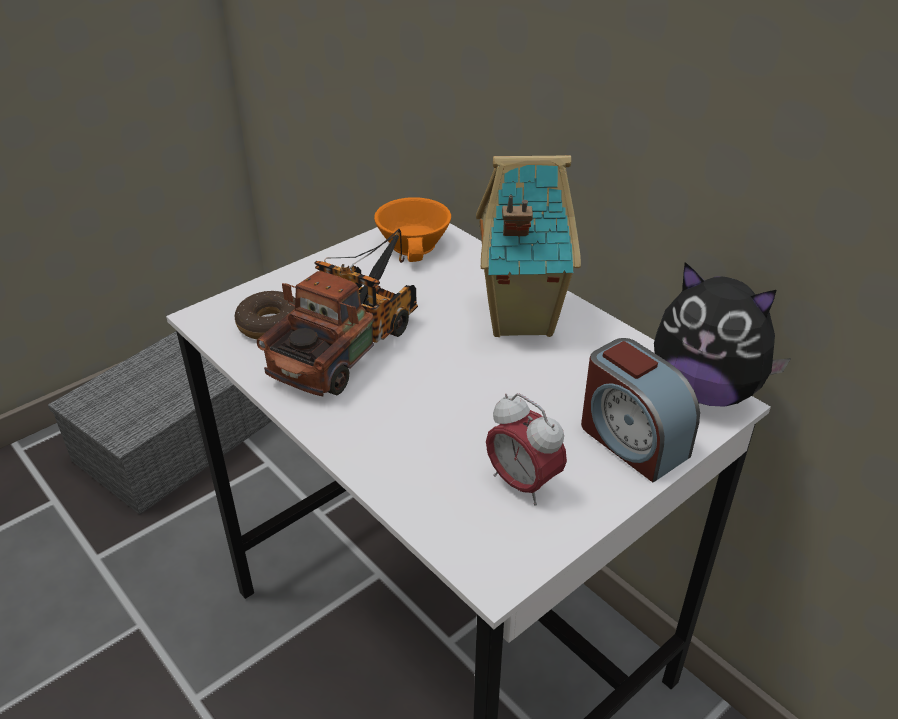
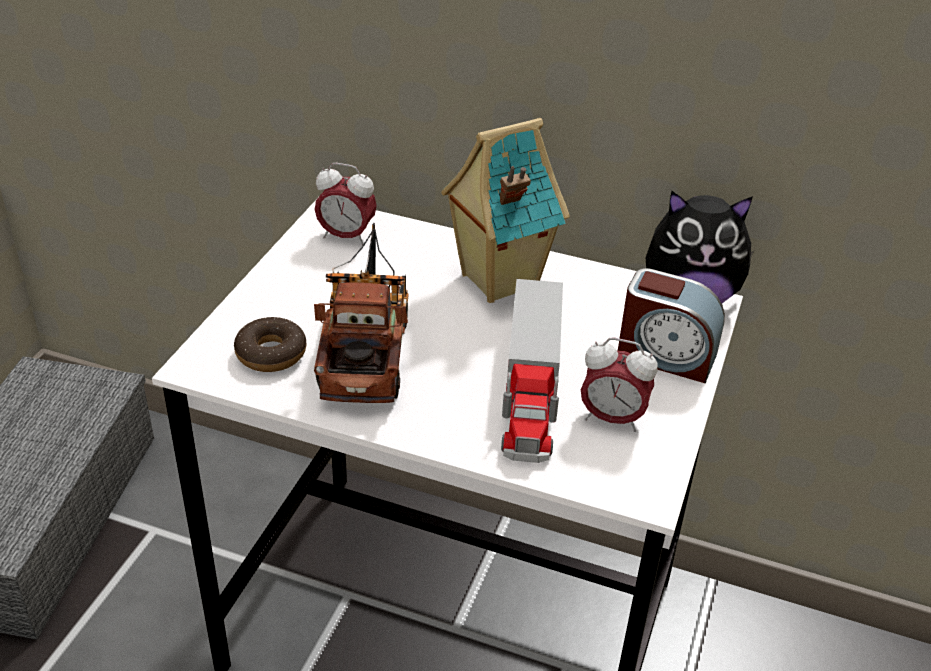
camera: 30 degrees left, 0 degrees up
orange cup [374,197,451,262] -> alarm clock [315,163,377,246]
none -> toy truck [501,279,563,463]

